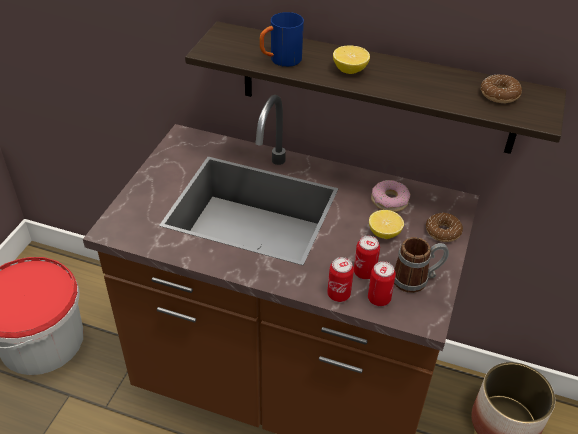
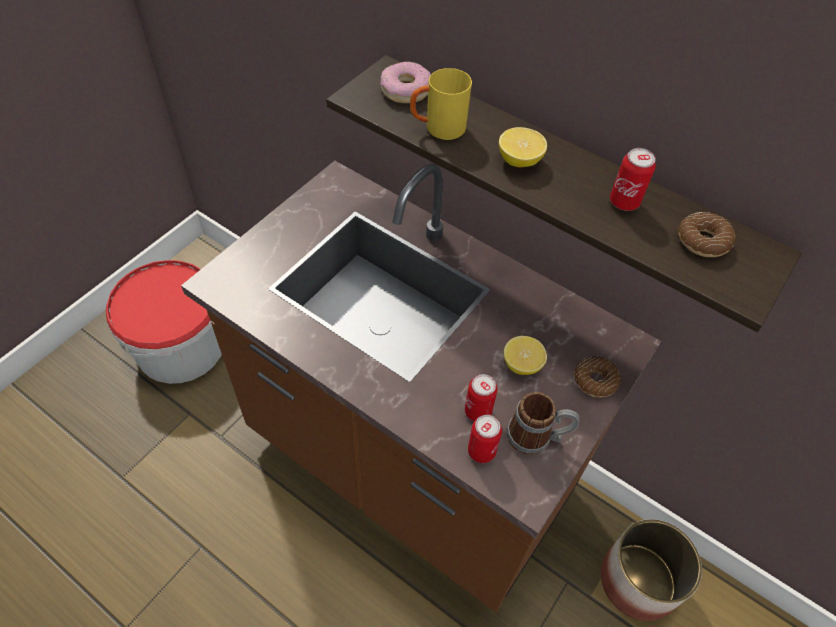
camera: 15 degrees right, 10 degrees up
blue mug [259,12,304,67] -> yellow mug [410,68,472,140]
can [327,257,354,302] -> can moved to [610,148,656,211]
donut [371,180,410,212] -> donut moved to [381,61,431,103]

